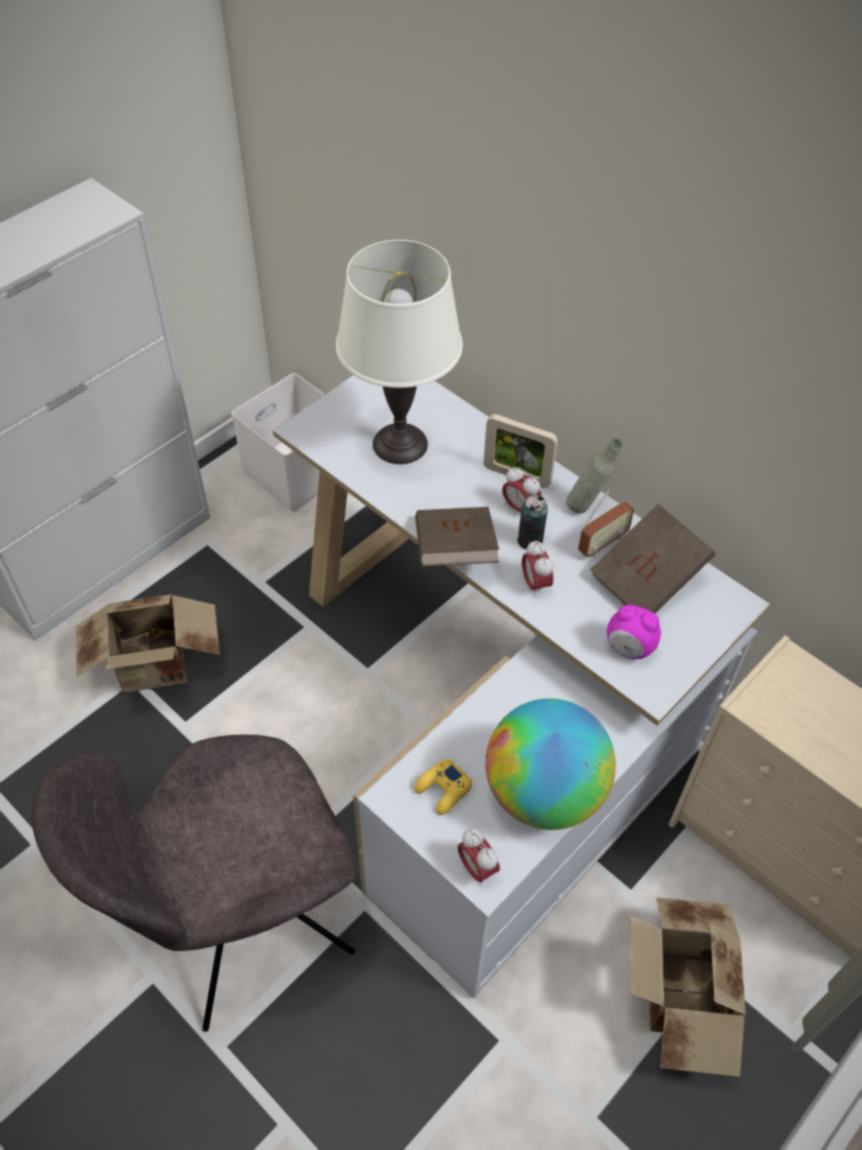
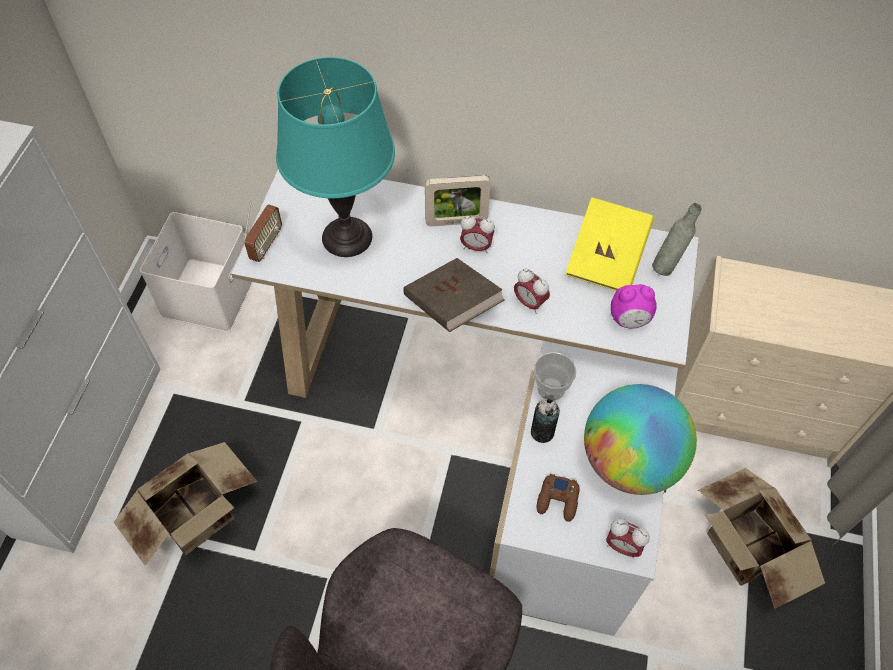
camera: 30 degrees left, 5 degrees up
white table lamp [336,240,463,464] -> turquoise table lamp [276,57,395,257]
yellow game controller [414,759,472,815] -> brown game controller [537,474,579,522]
can [517,495,548,549] -> can moved to [531,399,560,443]
grey bottle [566,439,622,514] -> grey bottle moved to [652,203,702,276]
radio [578,490,634,557] -> radio moved to [244,201,282,262]
brown book [590,504,716,613] -> yellow book [566,197,654,291]
none -> cup [534,352,576,401]

